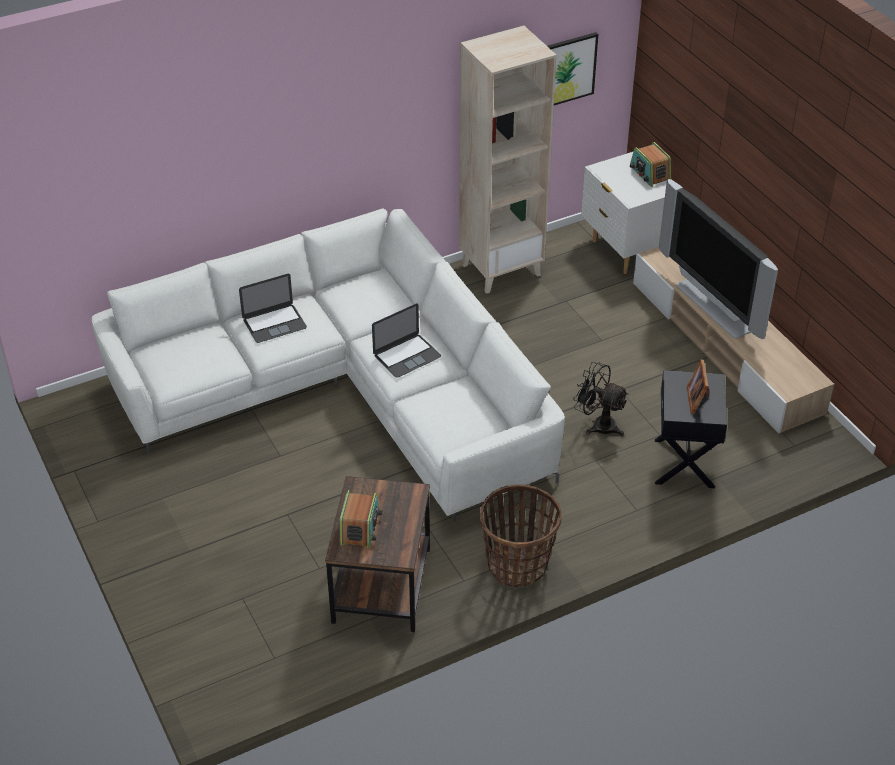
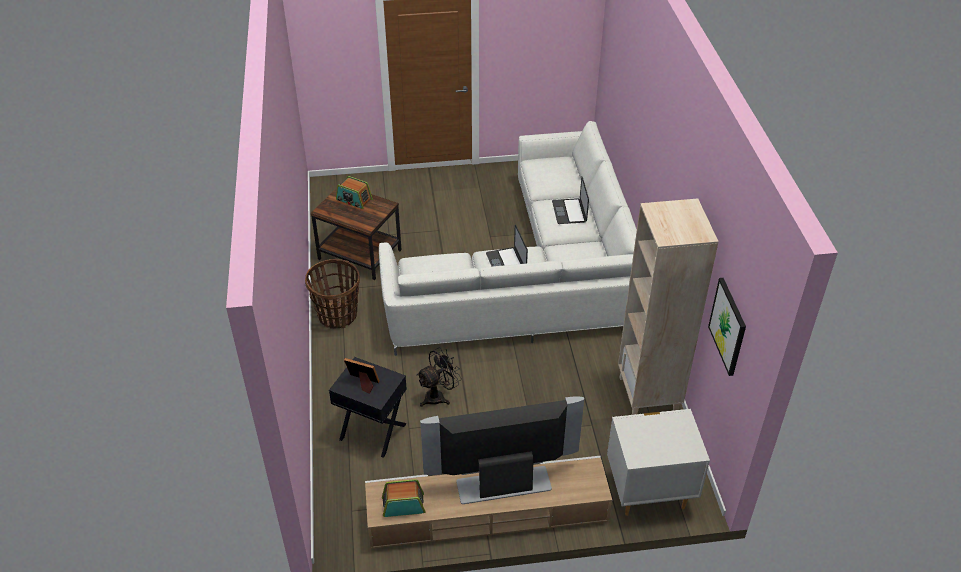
camera: 110 degrees right, 0 degrees up
radio [630,142,671,187] -> radio moved to [382,479,425,517]

